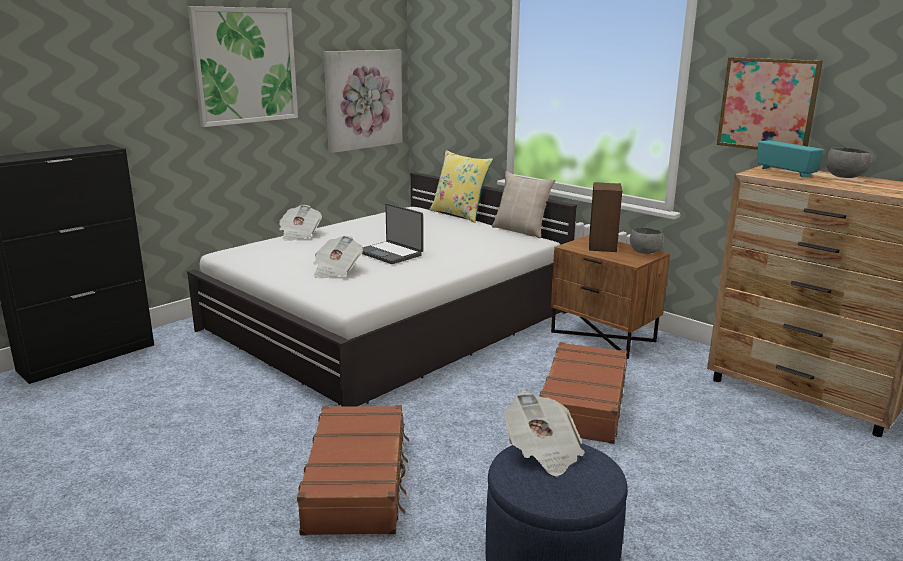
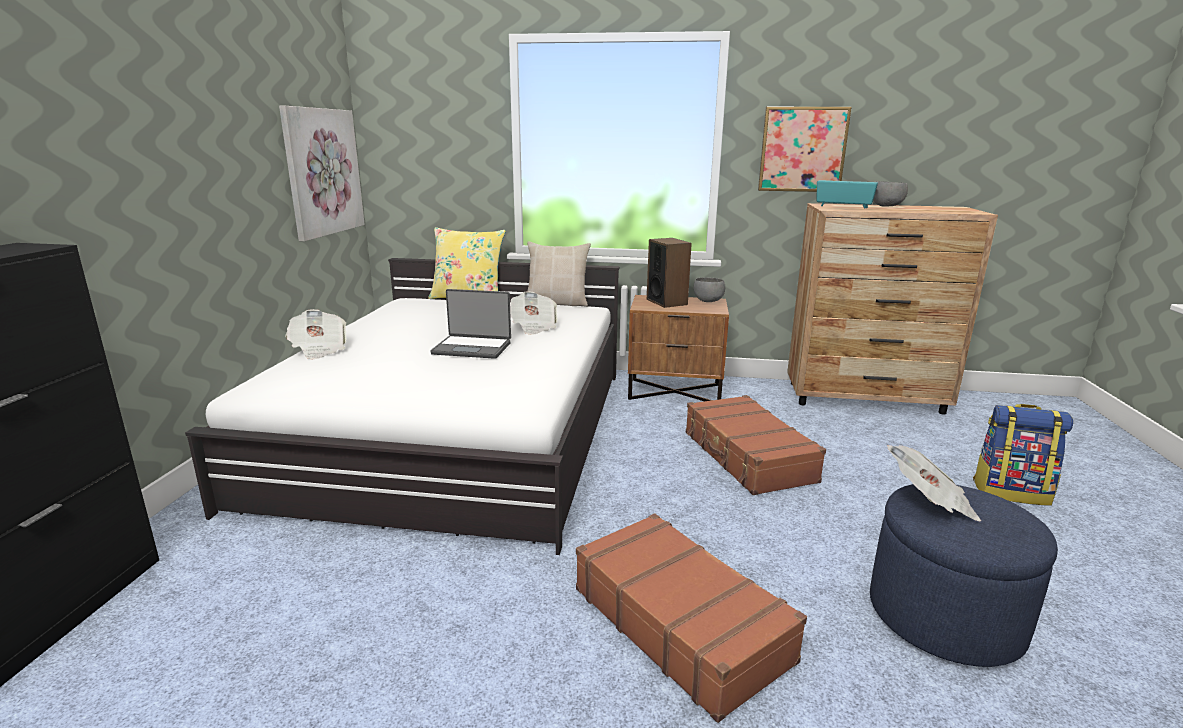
camera: 35 degrees left, 0 degrees up
picture [188,6,298,127] -> none
newspaper [313,236,363,278] -> newspaper moved to [510,291,557,335]
none -> backpack [973,404,1073,506]

